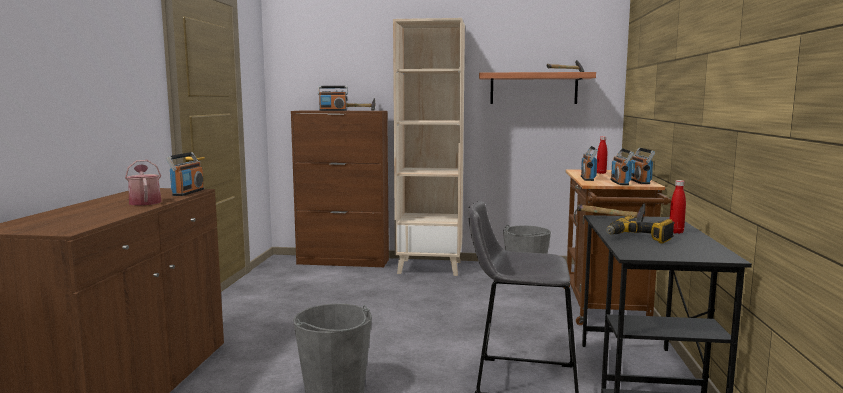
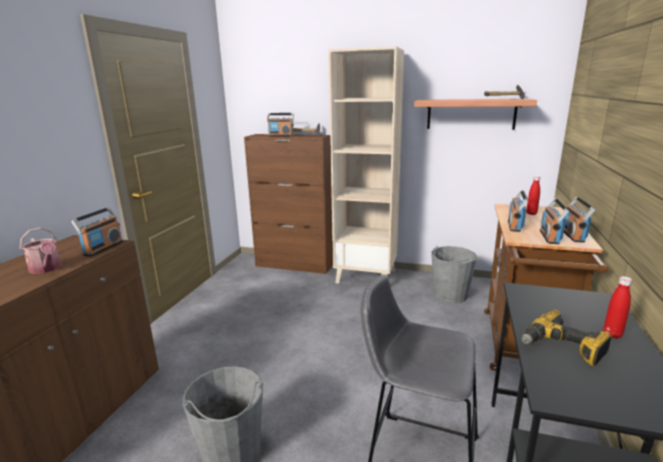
camera: 10 degrees right, 10 degrees up
watering can [125,160,162,205] -> watering can turned 150 degrees clockwise [20,228,61,274]
hammer [577,203,645,222] -> none

